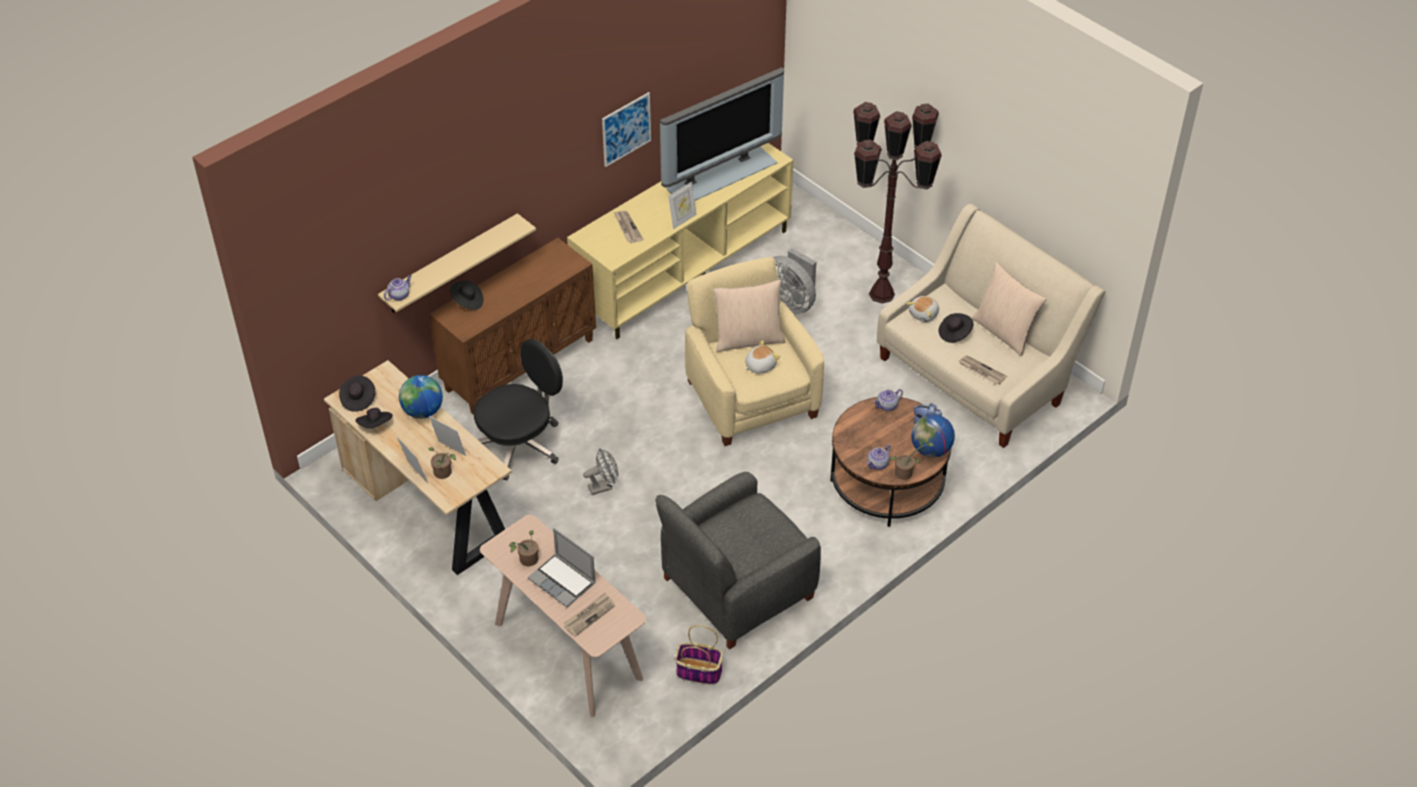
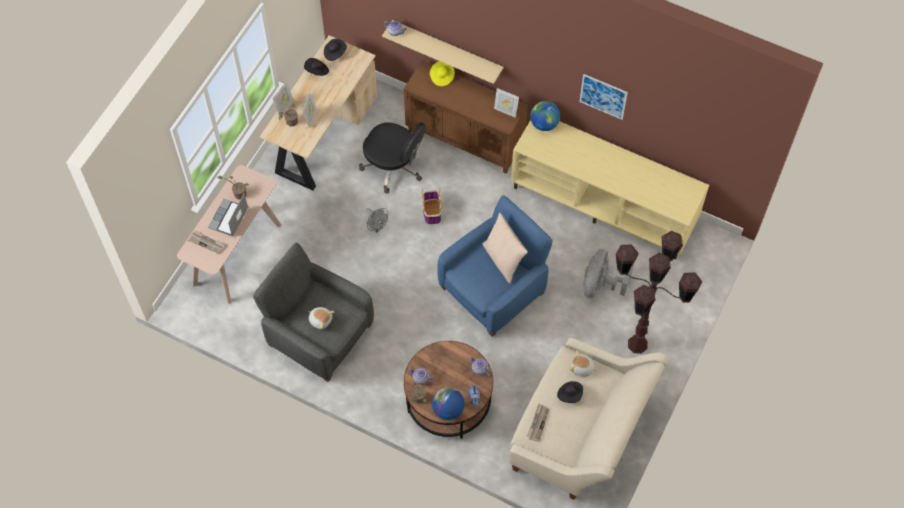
camera: 70 degrees right, 15 degrees up
globe [399,375,443,419] -> globe moved to [530,101,560,131]
black hat [450,281,483,310] -> yellow hat [430,61,455,86]
newspaper [614,211,643,243] -> none
television [660,67,784,201] -> none
picture frame [668,182,697,229] -> picture frame moved to [494,88,519,118]
basket [675,625,723,685] -> basket moved to [422,187,442,224]
beige armchair [685,257,824,446] -> blue armchair [438,195,553,337]
plush toy [745,340,780,374] -> plush toy moved to [308,307,334,329]
beige pillow [972,262,1047,356] -> none

